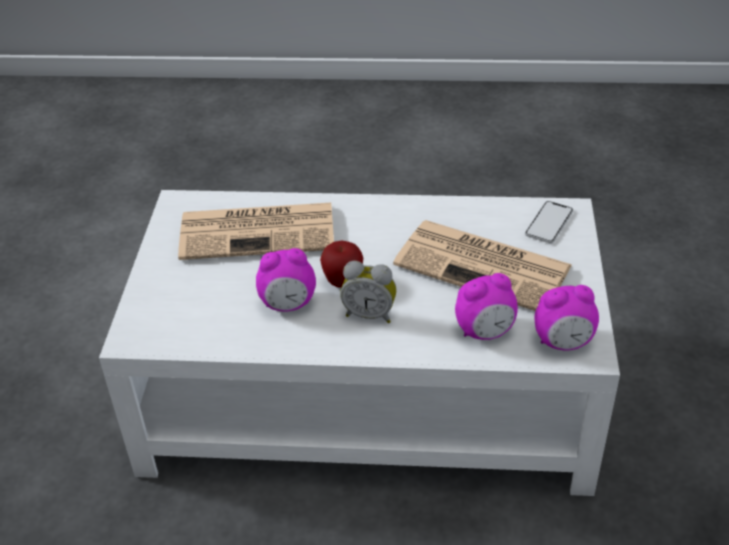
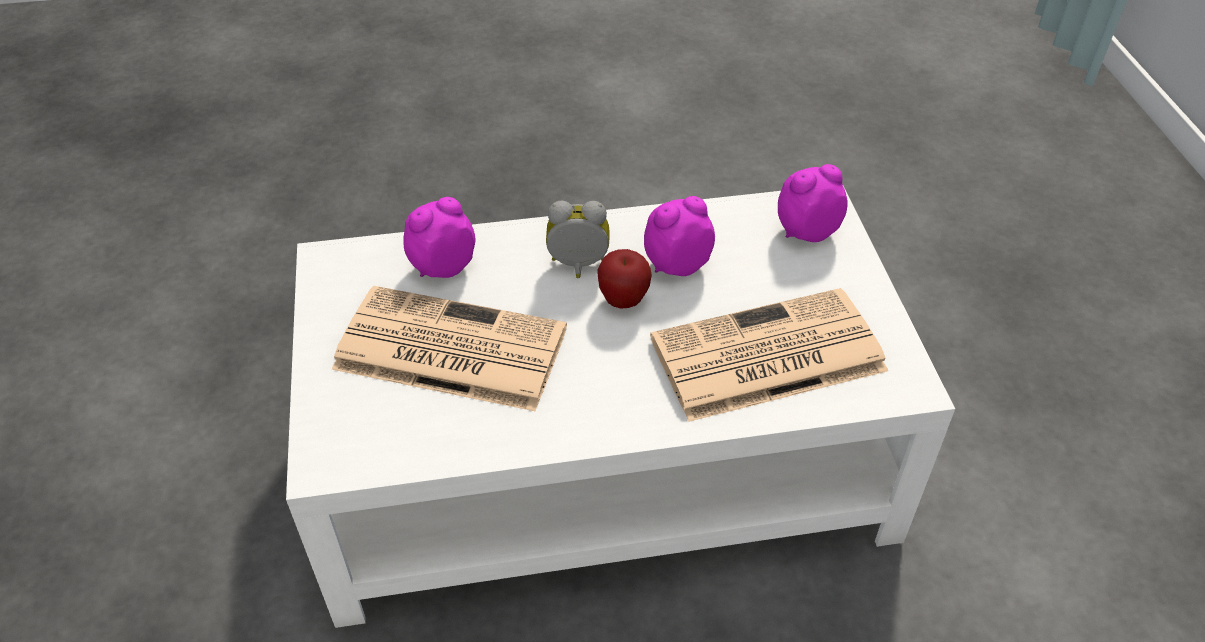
camera: 165 degrees right, 5 degrees up
phone [525,201,573,243] -> none
alarm clock [535,285,599,351] -> alarm clock moved to [778,164,848,242]

